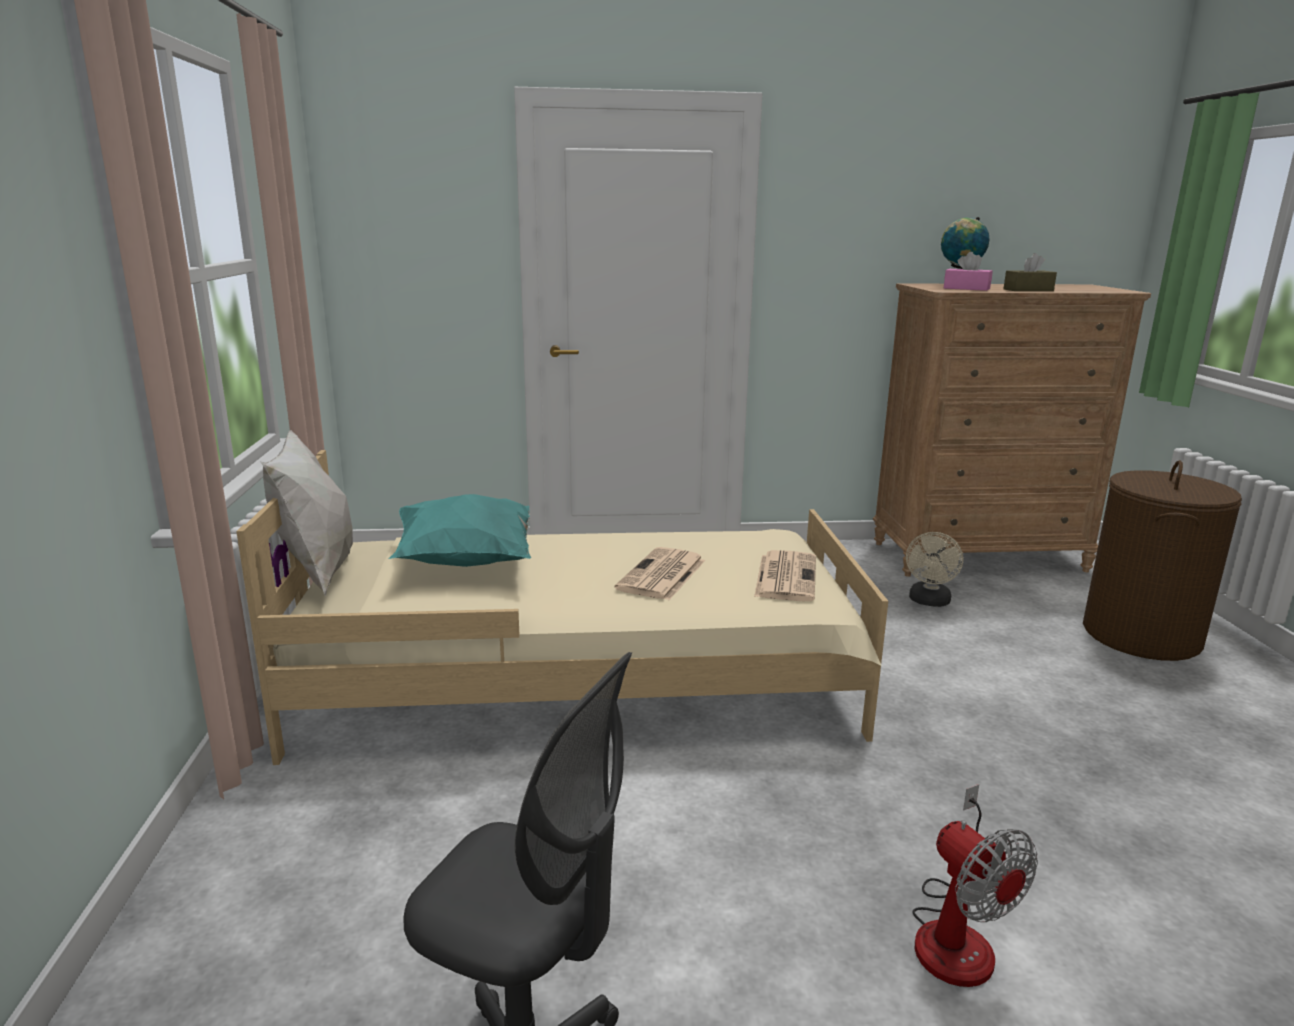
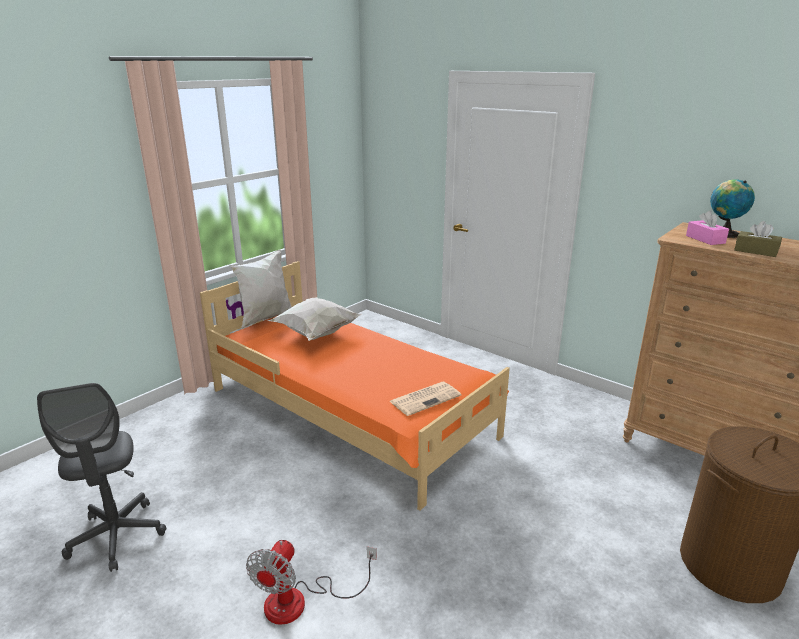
camera: 45 degrees right, 5 degrees up
beige bed [236,450,888,765] -> orange bed [200,261,510,510]
turquoise pillow [388,494,531,567] -> white pillow [268,297,362,341]
newspaper [614,547,706,600] -> none
beige fan [906,532,963,607] -> none

